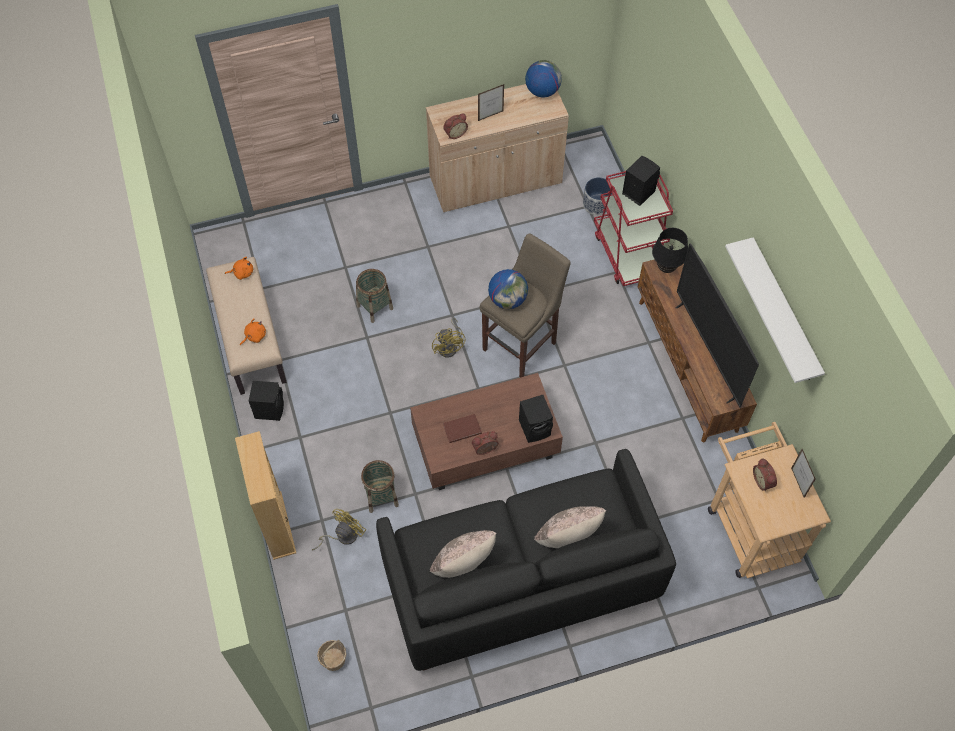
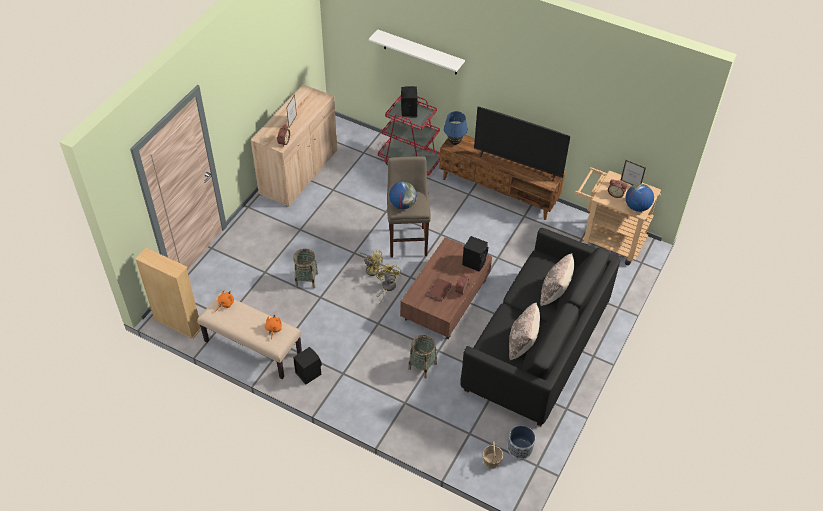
camera: 45 degrees left, 10 degrees down
beige bookcase [235,431,296,560] -> beige bookcase moved to [135,248,201,339]
yellow fan [312,509,366,550] -> yellow fan moved to [376,263,401,305]
globe [525,60,562,98] -> globe moved to [626,184,654,212]
planter [583,177,612,215] -> planter moved to [508,426,535,459]
black table lamp [652,228,688,273] -> blue table lamp [444,111,468,145]
white shelf [725,237,825,383] -> white shelf moved to [368,29,465,75]

